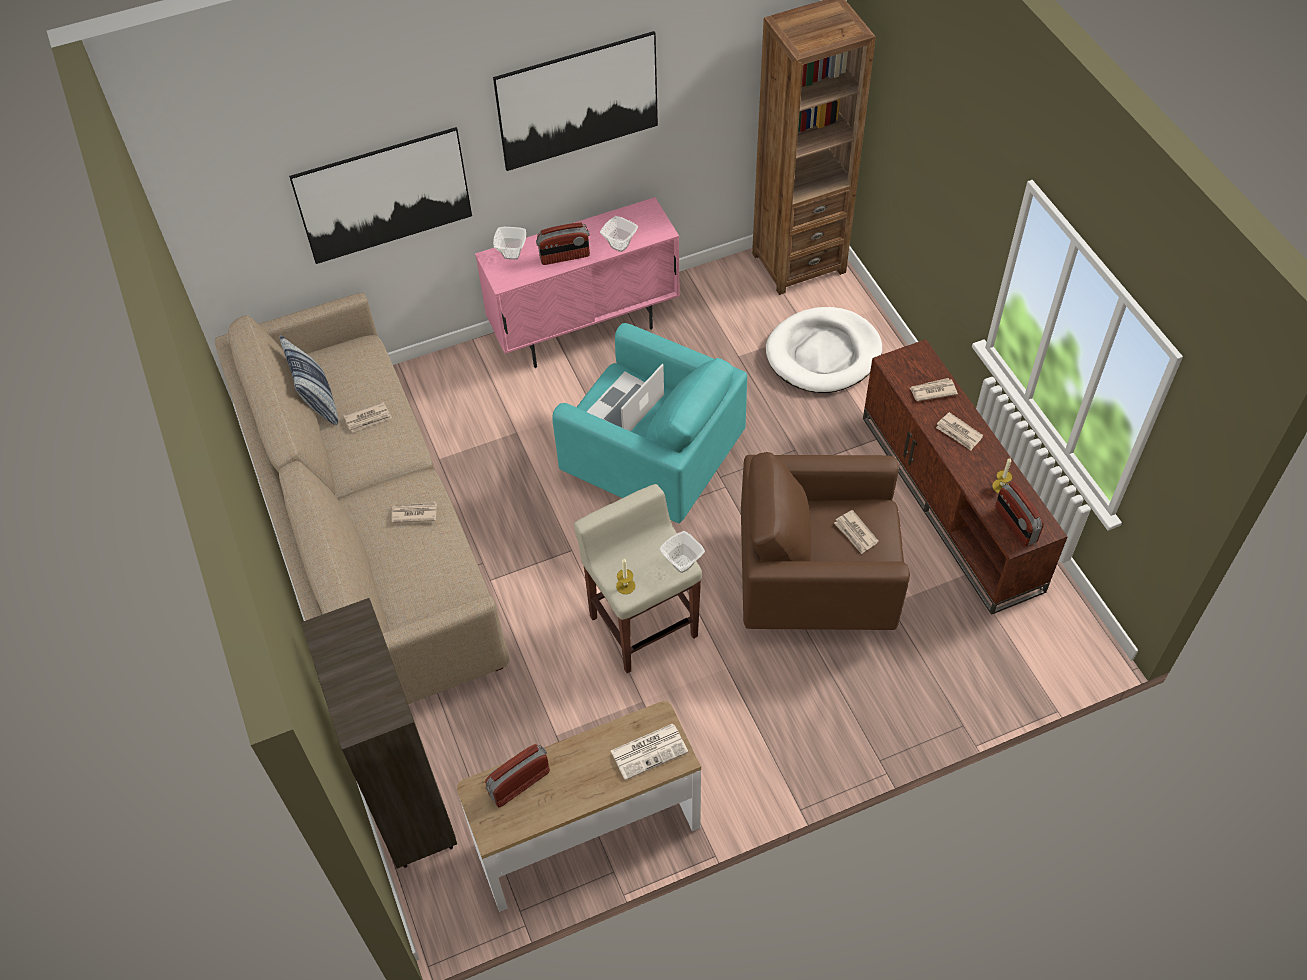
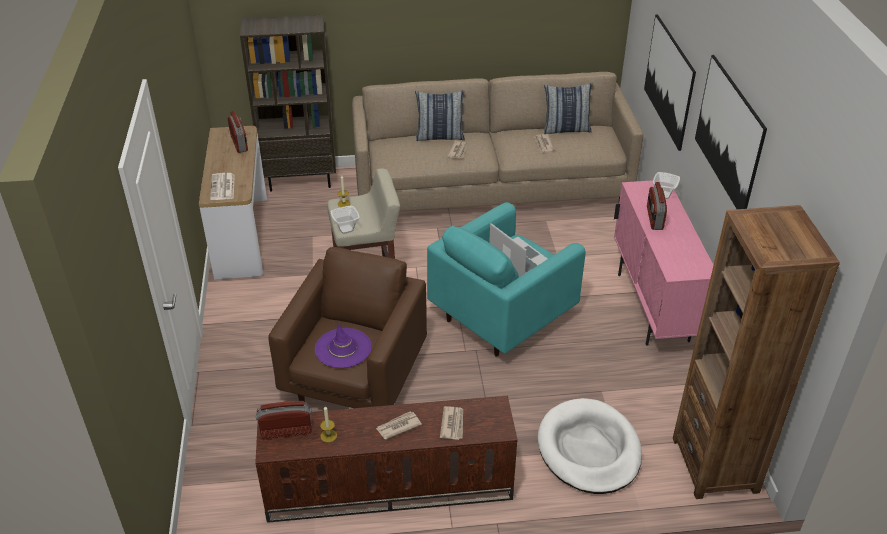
camera: 105 degrees right, 15 degrees down
bowl [600,216,638,252] -> none
newspaper [834,510,879,554] -> purple hat [315,324,372,368]
none -> pillow [415,90,465,141]

